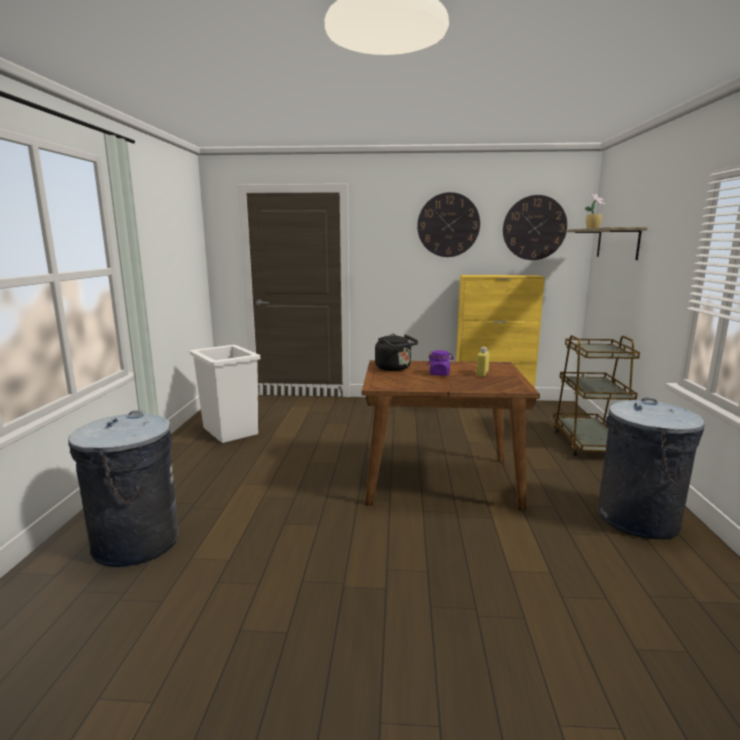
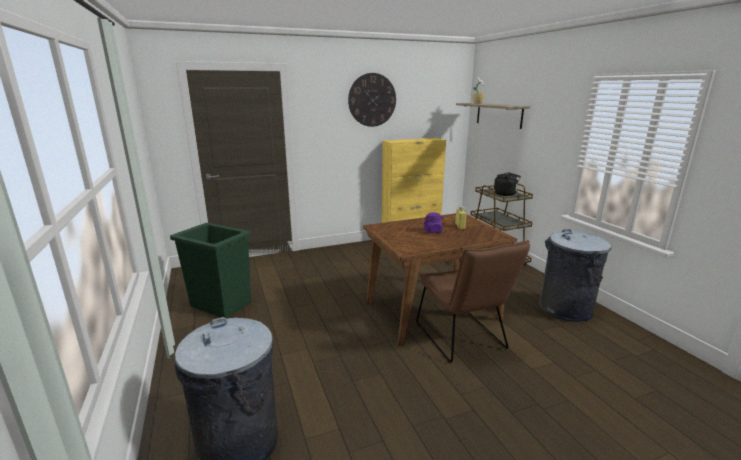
camera: 25 degrees left, 5 degrees up
white trash can [190,345,260,443] -> green trash can [170,223,251,318]
black kettle [375,334,418,371] -> black kettle moved to [494,172,521,196]
wall clock [503,195,567,260] -> none
none -> brown chair [416,240,530,363]

